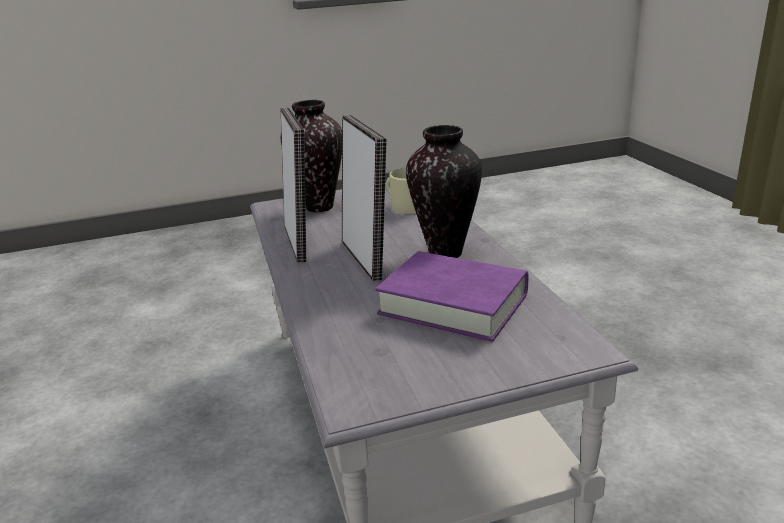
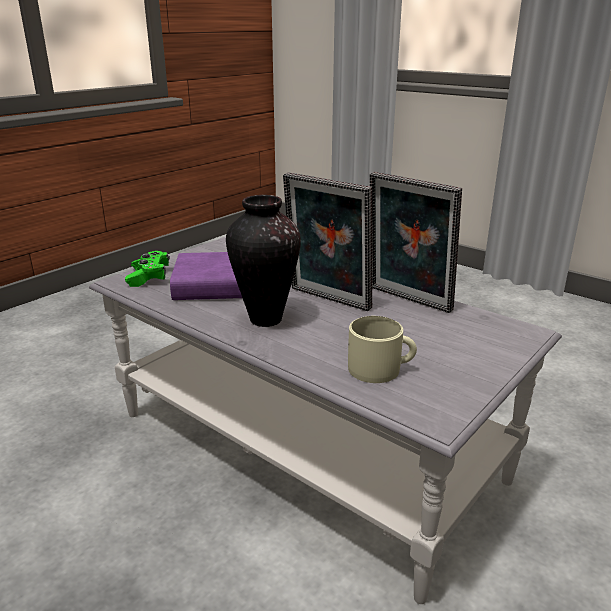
camera: 145 degrees right, 0 degrees up
vase [281,100,342,212] -> none
none -> green game controller [125,251,169,287]

